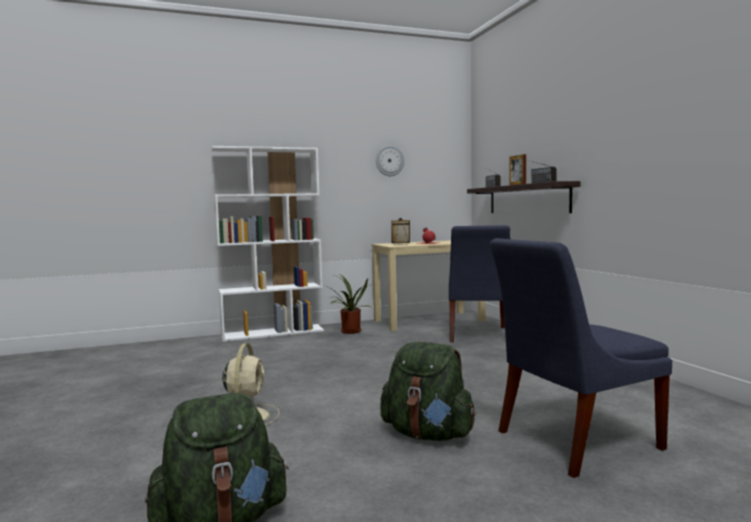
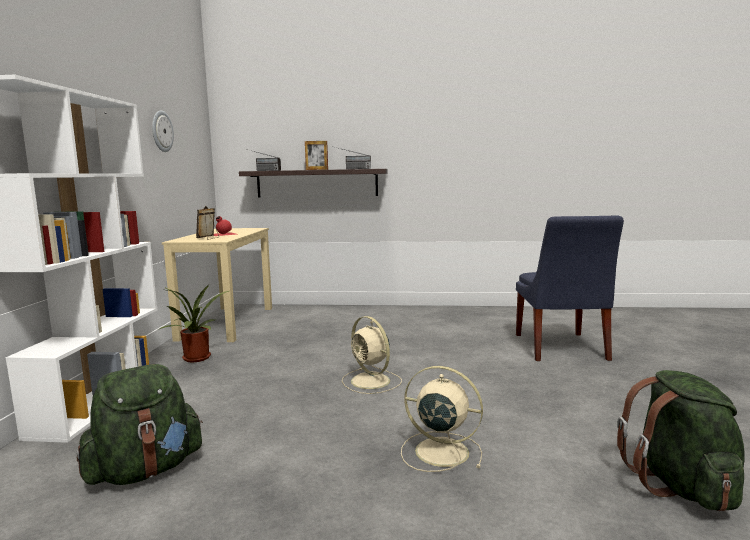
camera: 65 degrees left, 5 degrees up
green backpack [380,342,476,441] -> green backpack moved to [77,364,203,485]
blue chair [449,225,510,342] -> none
none -> beige fan [342,316,402,394]

